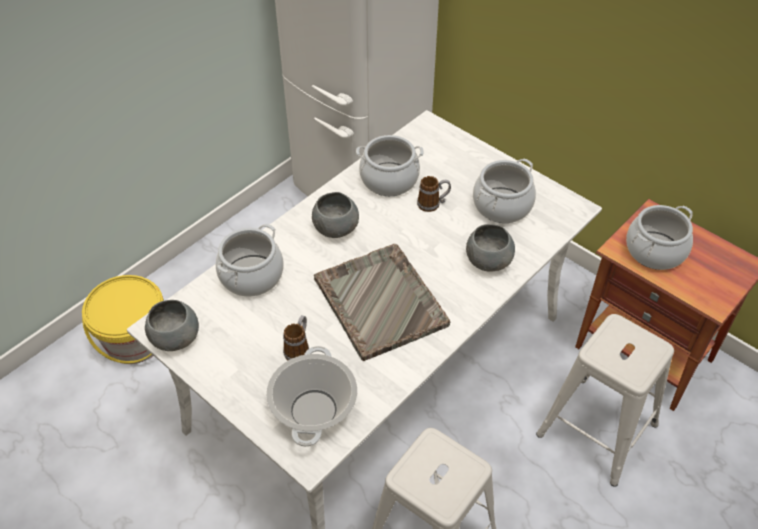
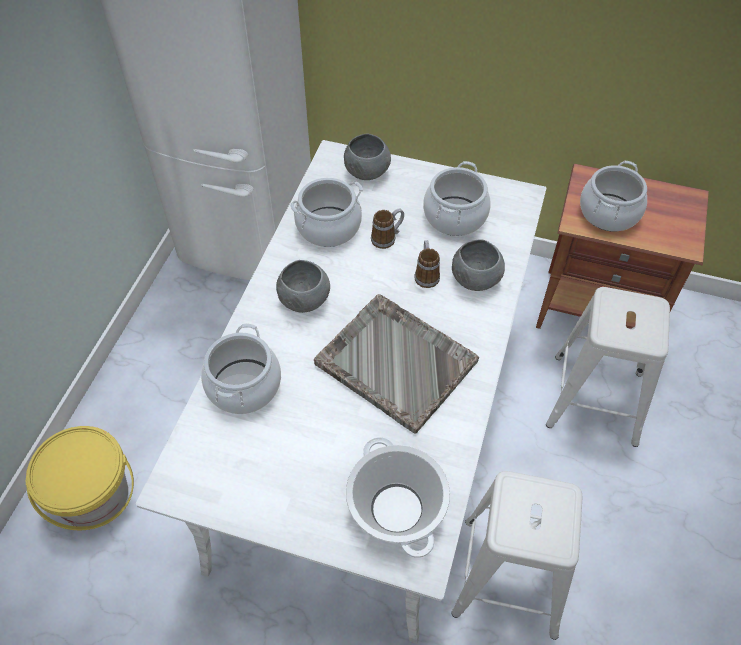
camera: 25 degrees left, 5 degrees up
grey bowl [145,300,199,351] -> grey bowl moved to [344,134,391,180]
mug [283,315,309,360] -> mug moved to [415,240,440,288]

